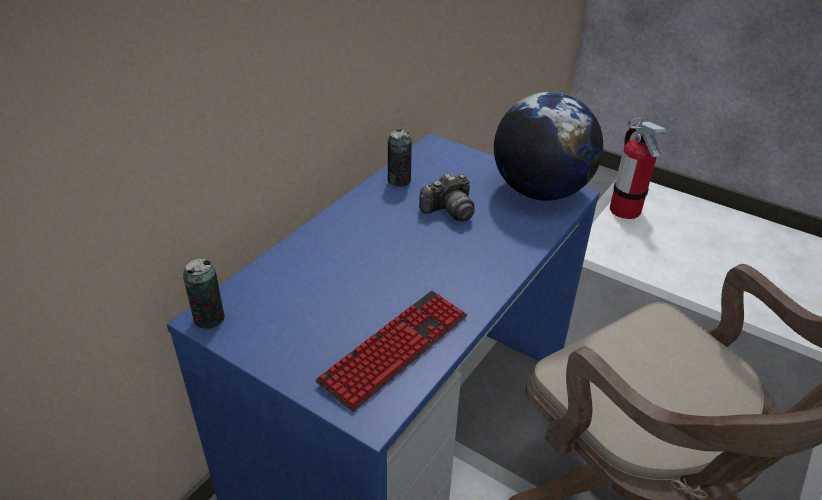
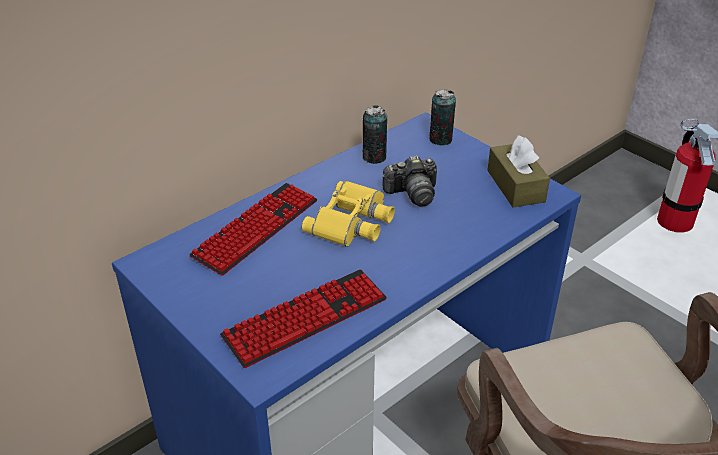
camera: 15 degrees right, 0 degrees up
can [183,259,225,329] -> can moved to [429,89,456,146]
globe [494,92,603,201] -> brown tissue box [487,135,550,208]
none -> keyboard [189,183,317,276]
none -> yellow binoculars [302,181,395,247]

